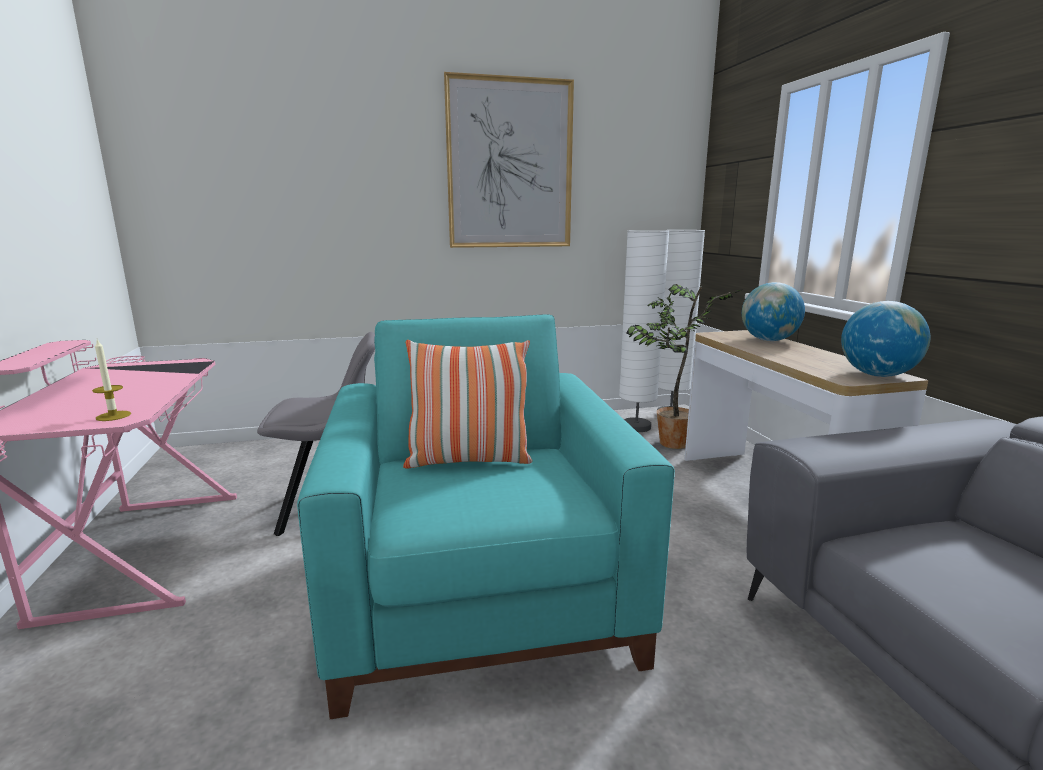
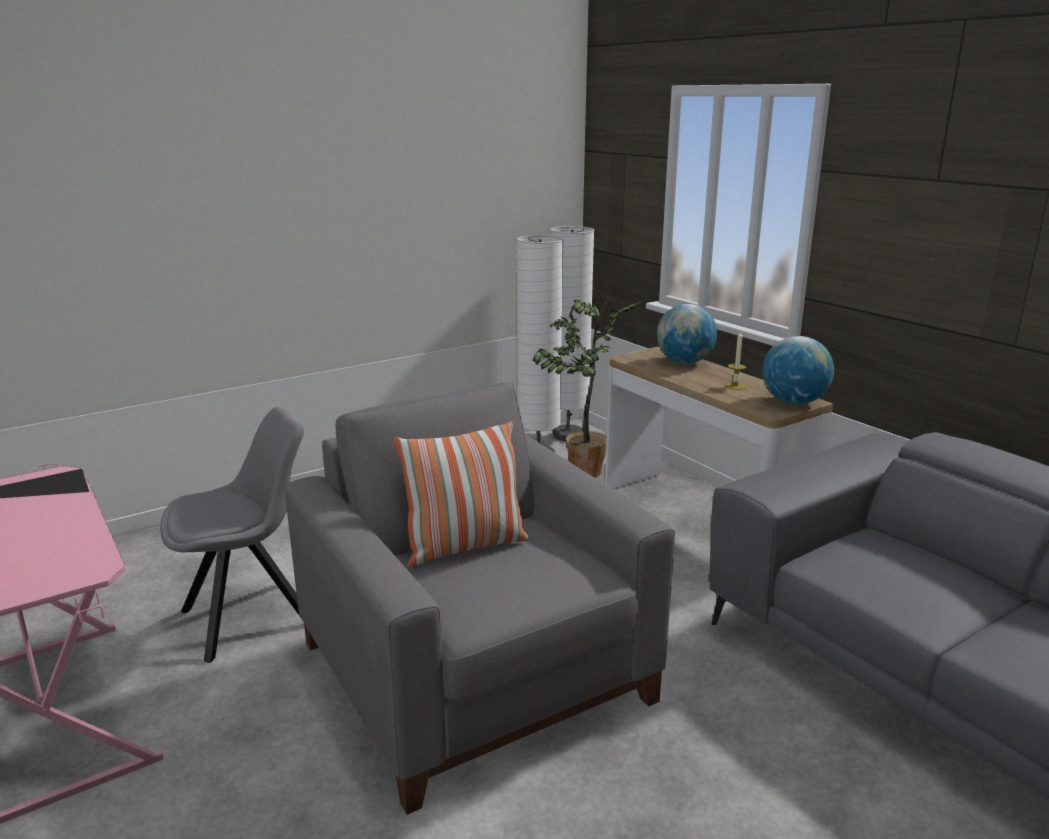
camera: 20 degrees left, 5 degrees up
candle [92,339,131,421] -> candle moved to [724,331,747,390]
turquoise armchair [297,314,675,719] -> grey armchair [285,382,675,815]
picture [444,72,574,248] -> none

